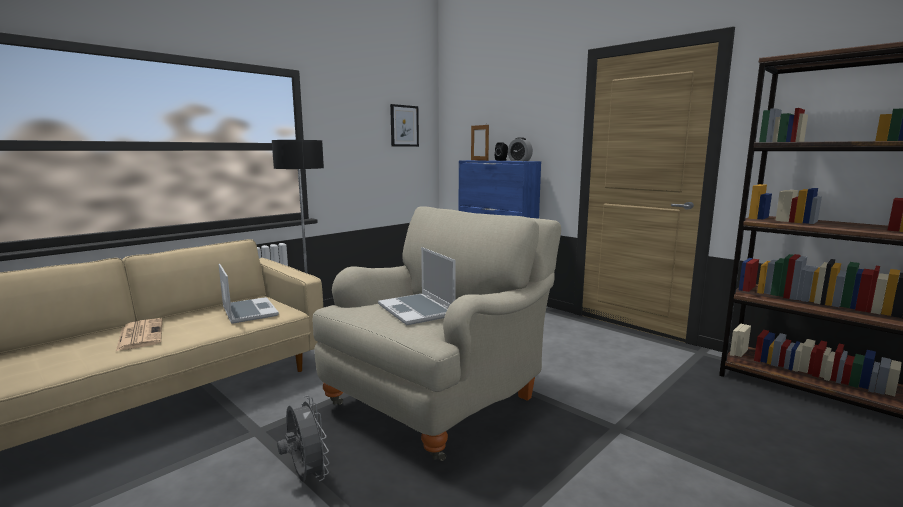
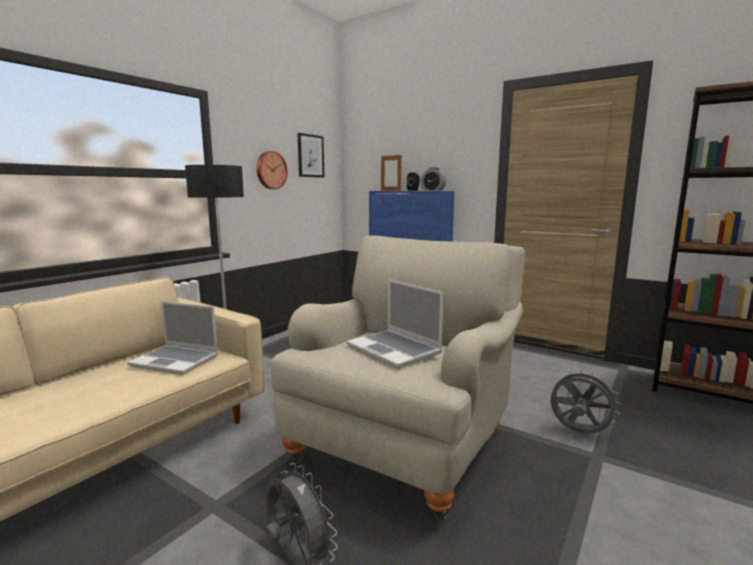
camera: 10 degrees left, 0 degrees up
newspaper [116,318,162,351] -> none
laptop [219,264,279,324] -> laptop turned 150 degrees clockwise [127,301,218,375]
none -> wall clock [256,151,288,189]
none -> grey fan [549,369,621,434]

